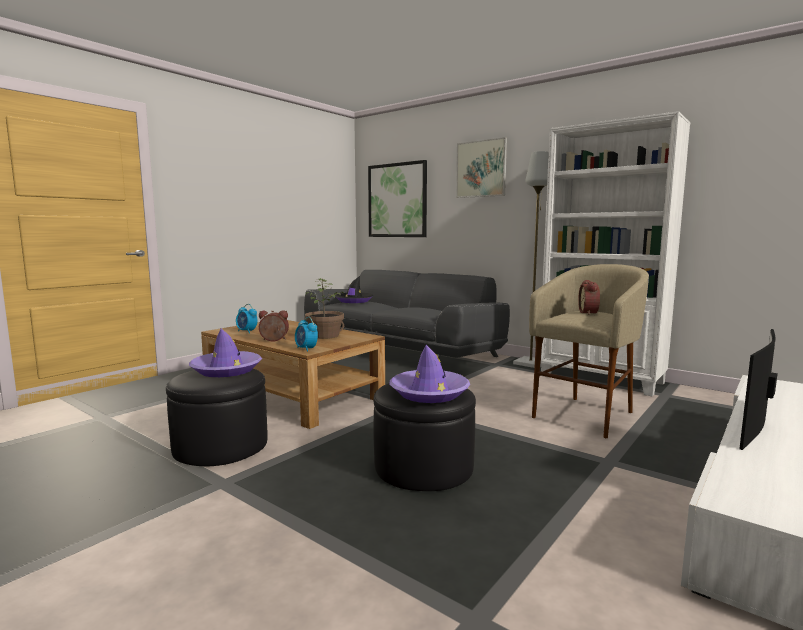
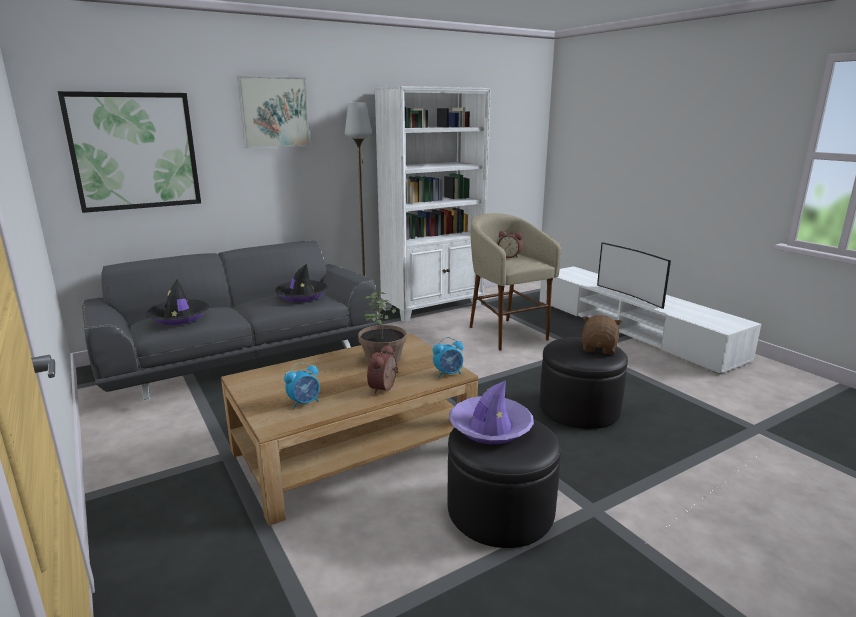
camera: 70 degrees left, 10 degrees up
purple hat [389,345,470,403] -> brown plush toy [582,315,622,355]
none -> black hat [275,264,328,302]

